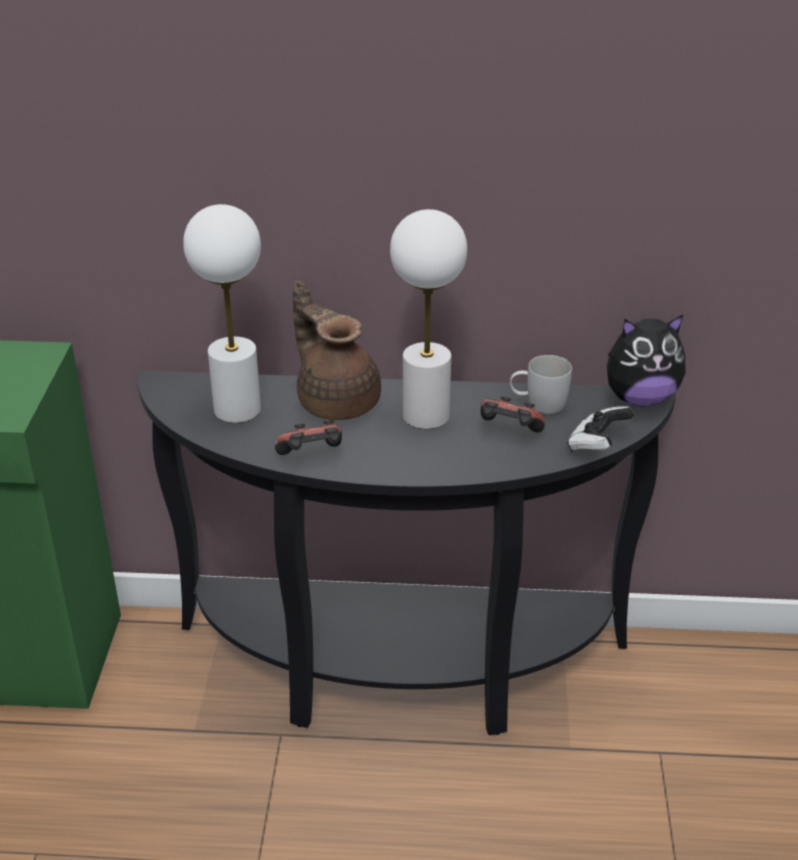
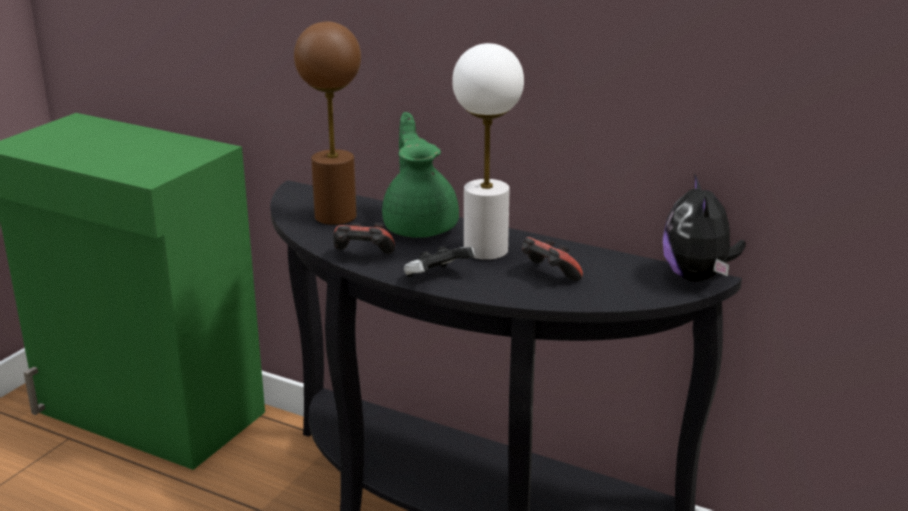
camera: 25 degrees right, 10 degrees down
white table lamp [183,204,261,423] -> brown table lamp [294,21,361,225]
brown teapot [293,281,381,420] -> green teapot [382,112,459,238]
white mug [510,355,572,414] -> none
game controller [567,406,633,451] -> game controller moved to [404,246,475,277]
plush toy [607,315,686,406] -> plush toy turned 75 degrees clockwise [663,173,746,282]

